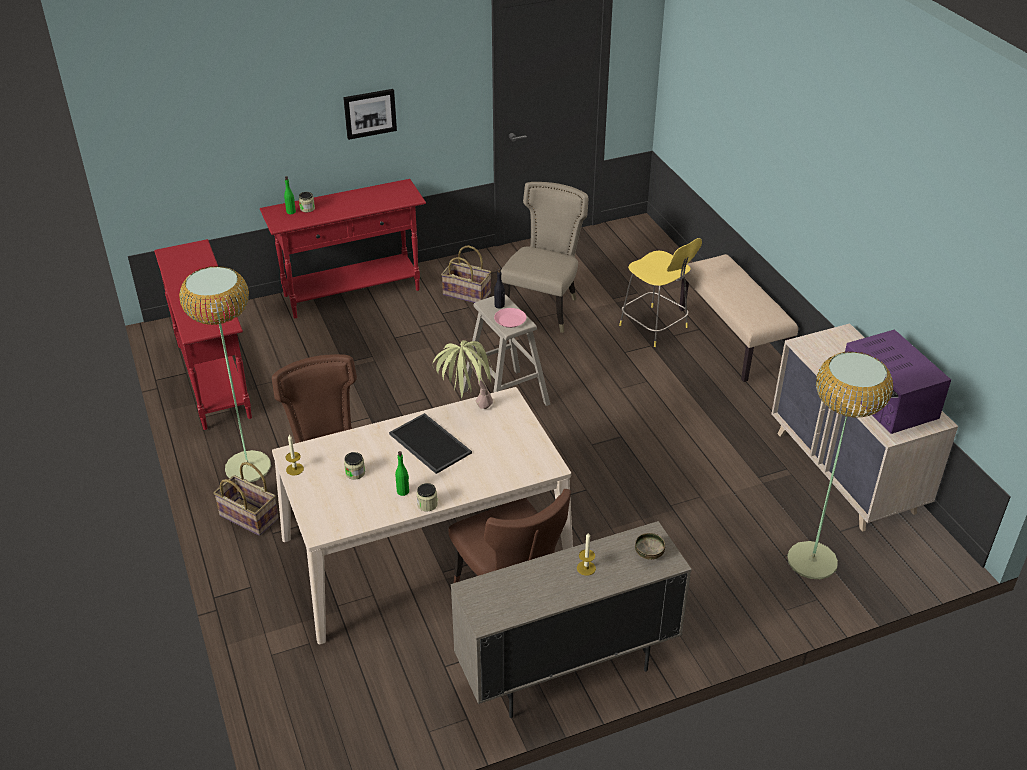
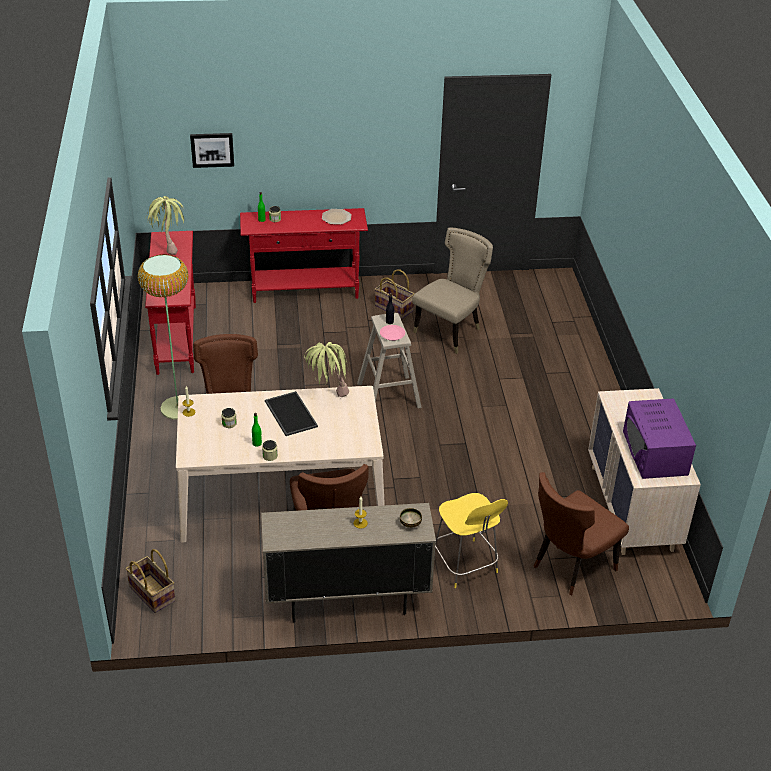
camera: 15 degrees right, 0 degrees up
basket [213,462,279,536] -> basket moved to [126,549,176,613]
picture [343,89,397,140] -> picture moved to [190,133,234,168]
yellow stool [619,238,702,347] -> yellow stool moved to [435,493,508,588]
beige bench [679,254,798,382] -> none
floor lamp [787,352,893,579] -> brown chair [534,472,629,595]
none -> potted plant [146,196,184,255]
none -> plate [322,209,351,225]

